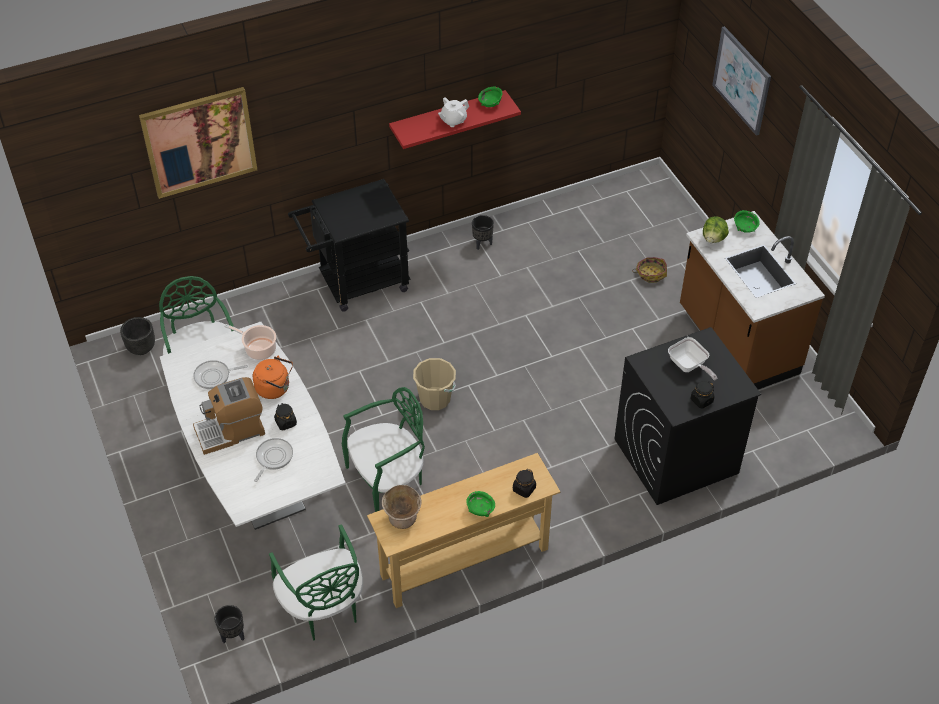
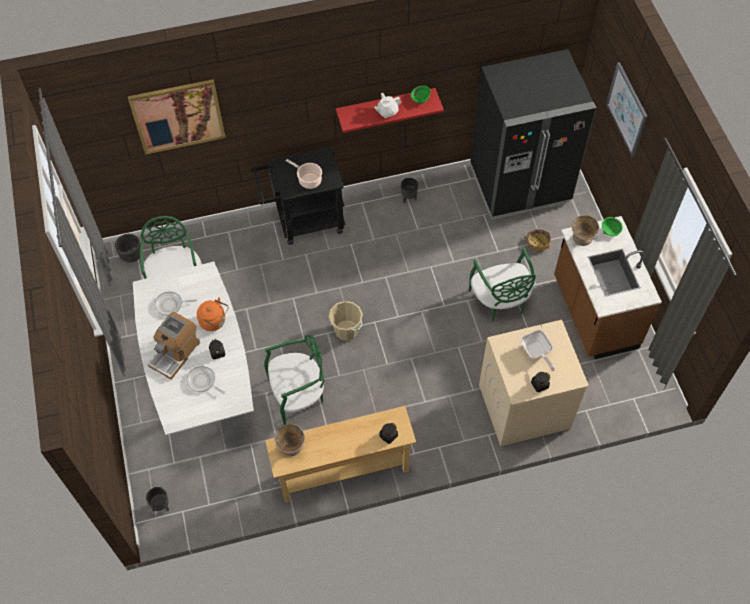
camera: 10 degrees right, 10 degrees up
coffee machine [193,377,265,455] -> coffee machine turned 45 degrees counterclockwise [148,311,200,380]
cooking pot [224,324,276,360] -> cooking pot moved to [285,159,322,189]
frying pan [254,438,293,482] -> frying pan turned 90 degrees counterclockwise [186,366,225,394]
green chair [269,524,363,640] -> green chair moved to [469,247,536,322]
green bowl [466,491,495,517] -> none
black washing machine [615,327,761,505] -> beige washing machine [479,320,589,446]
lettuce [703,216,729,243] -> beige bowl [572,215,600,246]
none -> black fridge [470,49,596,220]

